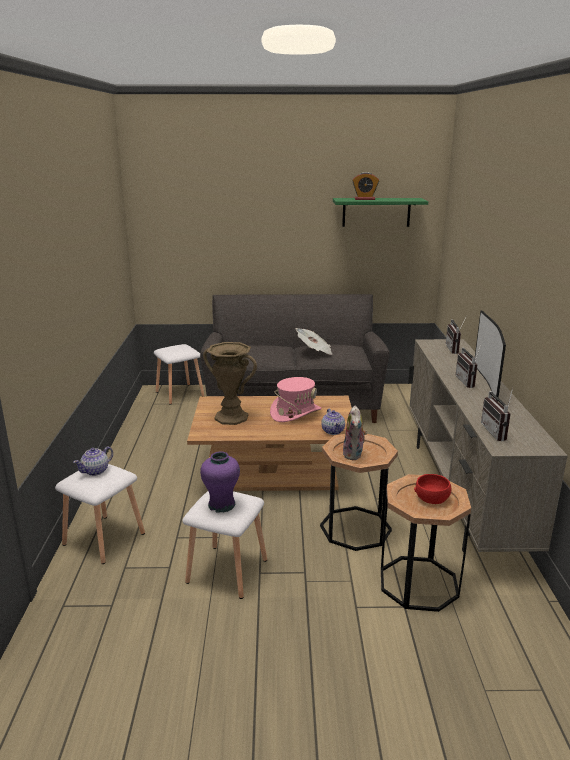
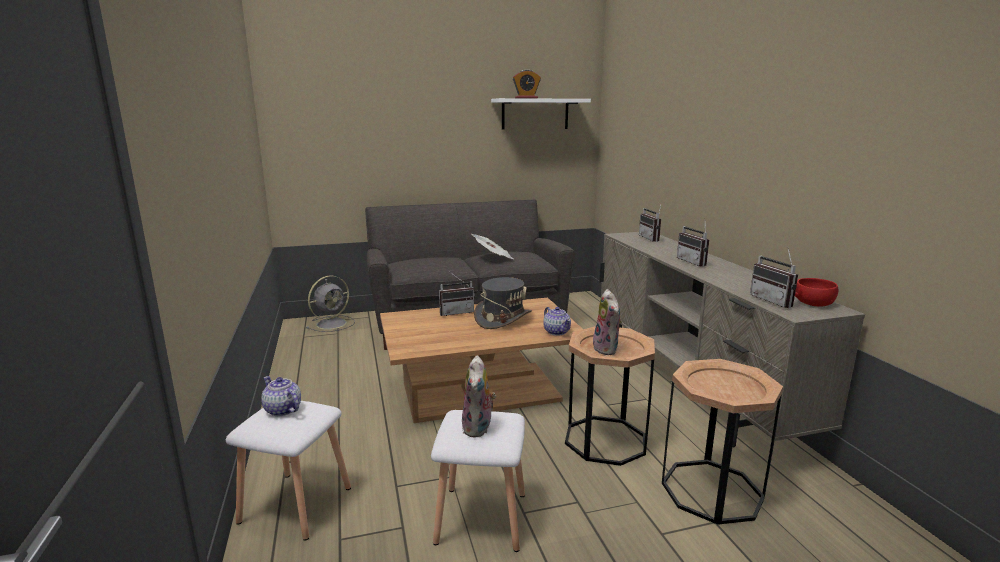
camera: 15 degrees left, 5 degrees down
teapot [73,446,113,476] -> teapot turned 105 degrees clockwise [261,376,301,416]
white stool [154,344,205,405] -> grey fan [306,276,355,332]
purple vase [200,451,240,513] -> plush toy [462,356,496,437]
brown vase [203,342,257,425] -> none
pink hat [270,377,321,422] -> grey hat [474,277,532,329]
green shelf [333,198,428,227] -> white shelf [491,98,591,130]
red bowl [414,474,451,504] -> red bowl moved to [795,278,839,307]
television [475,310,506,399] -> none
none -> radio [439,272,475,316]

